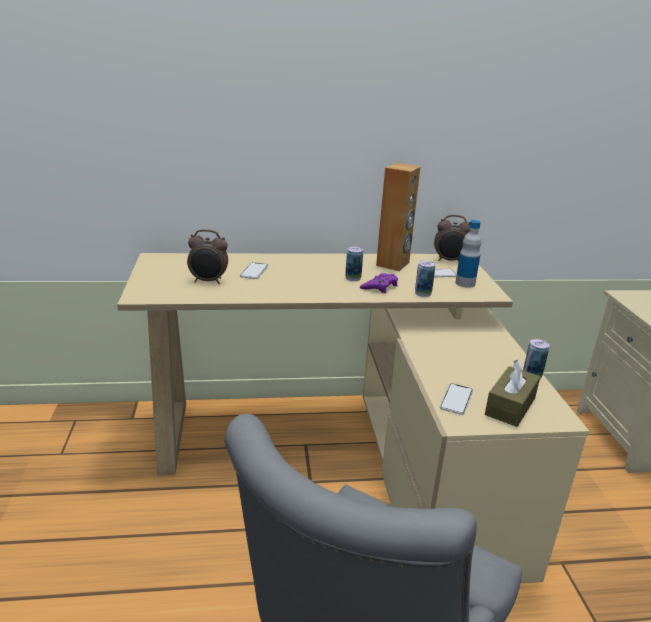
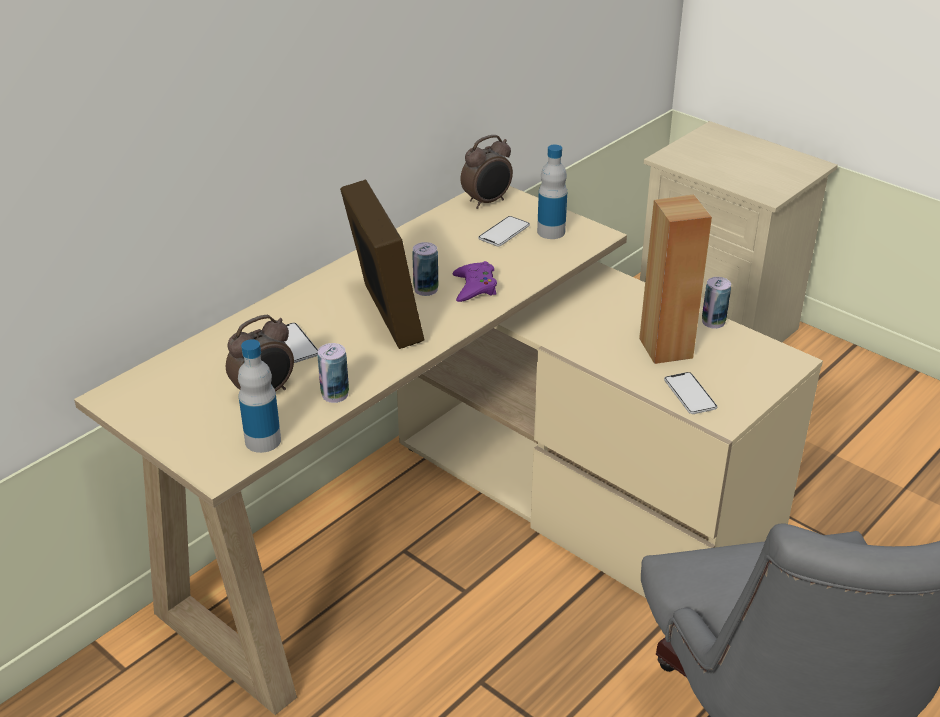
camera: 40 degrees left, 10 degrees up
brown speaker [376,163,420,271] -> brown speaker moved to [639,194,712,364]
can [415,260,435,297] -> can moved to [317,343,349,403]
brown tissue box [485,360,540,427] -> none
none -> bottle [238,339,281,453]
none -> picture frame [340,179,425,349]

